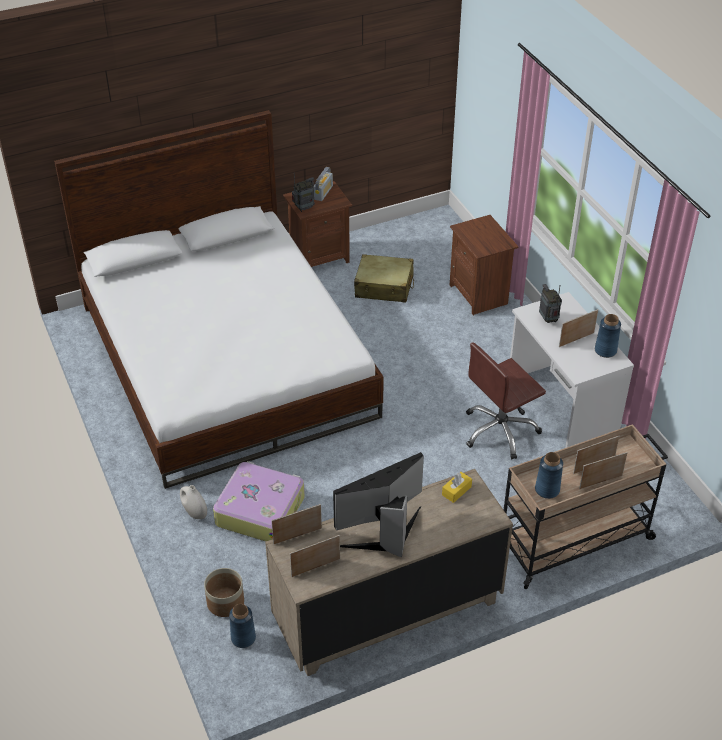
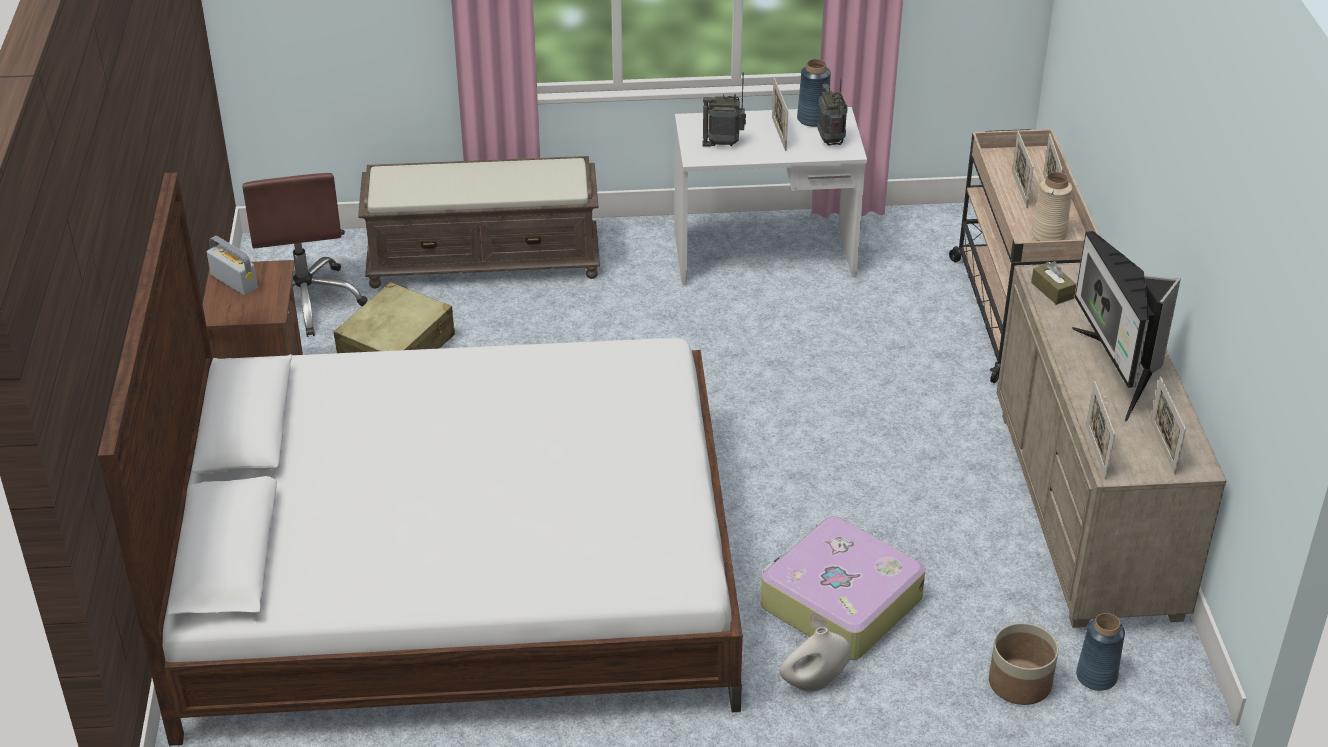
camera: 70 degrees left, 5 degrees down
radio [292,173,315,212] -> radio moved to [817,79,848,146]
yellow tissue box [442,471,472,503] -> brown tissue box [1031,261,1076,305]
brown nightstand [450,215,519,316] -> brown bench [358,156,600,288]
brown office chair [466,343,546,460] -> brown office chair moved to [242,173,368,337]
blue vase [535,452,563,499] -> beige vase [1031,172,1072,241]

